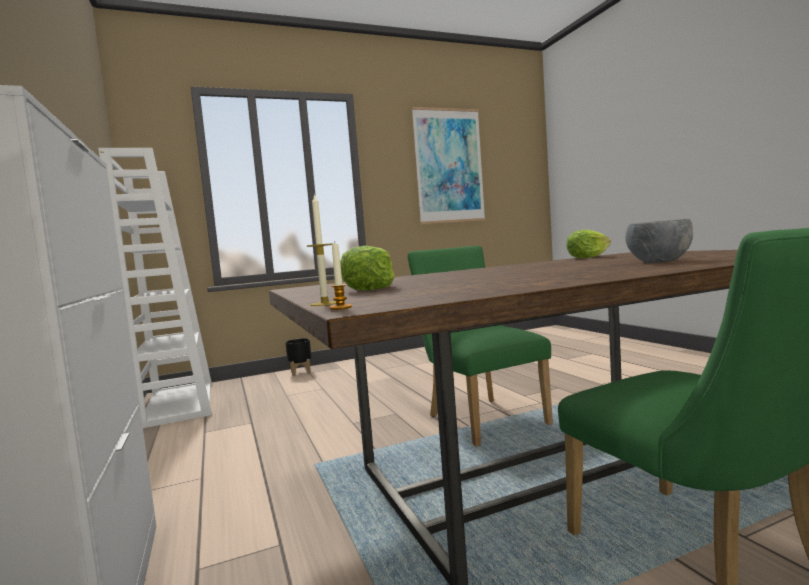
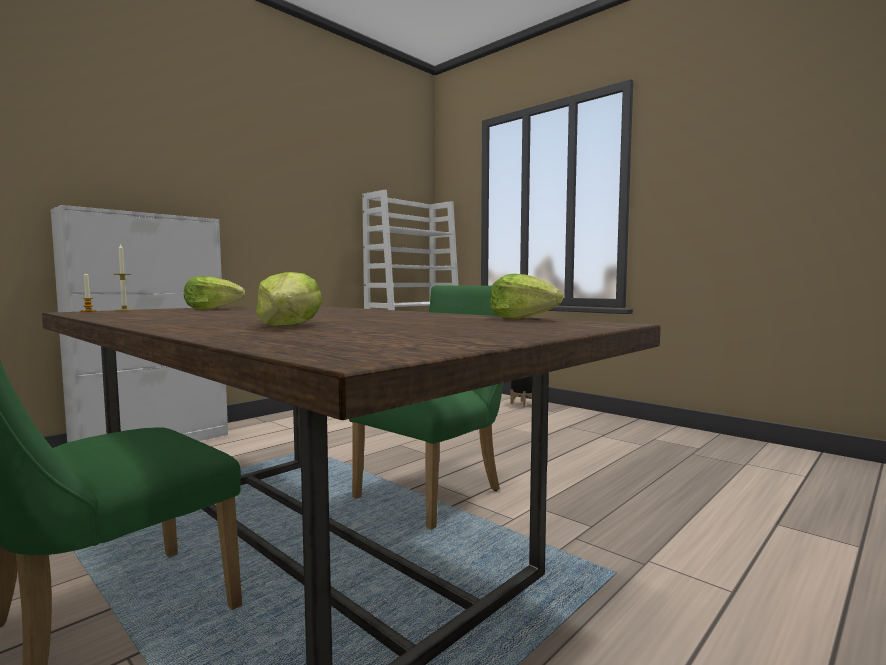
camera: 65 degrees right, 0 degrees up
picture [411,107,486,224] -> none
grey bowl [625,218,693,263] -> lettuce [256,272,322,326]

